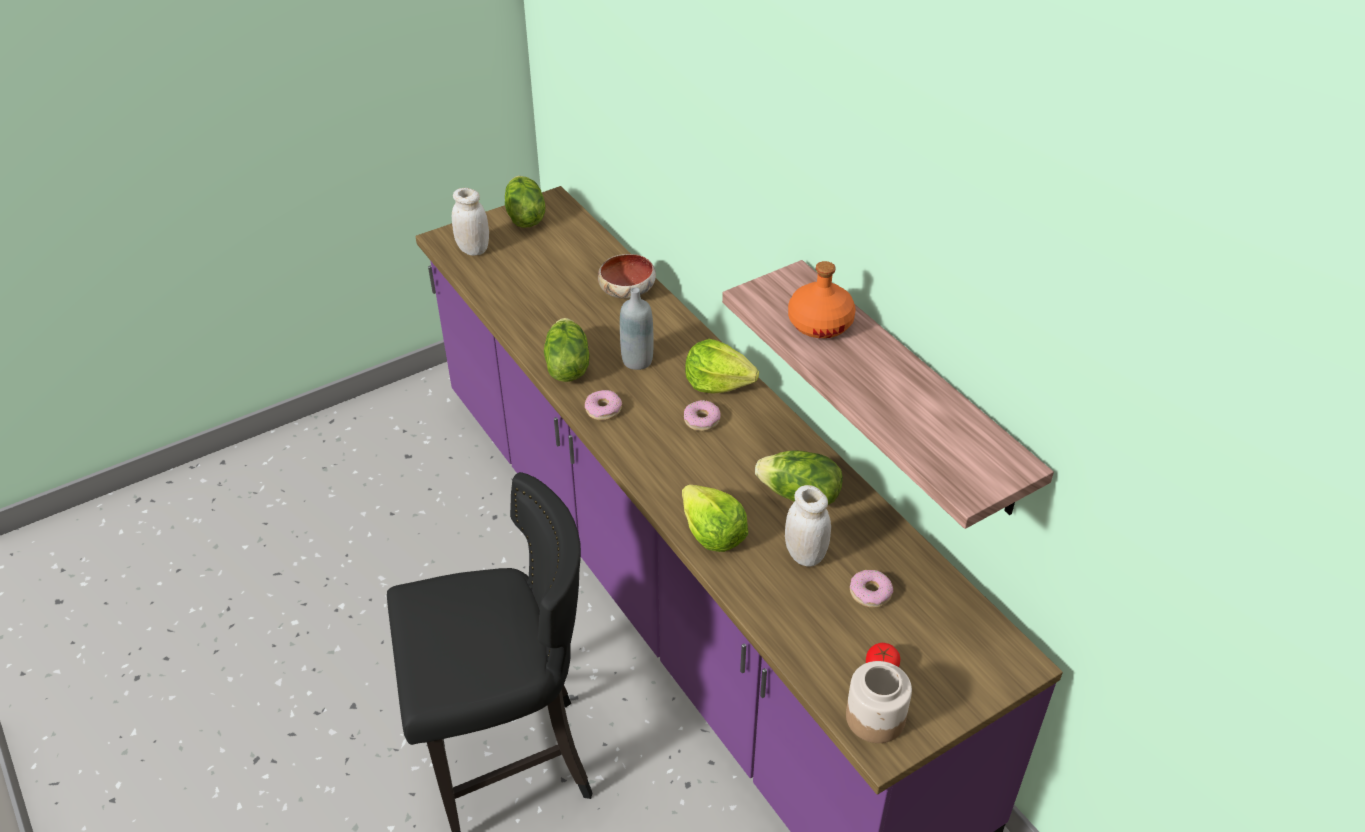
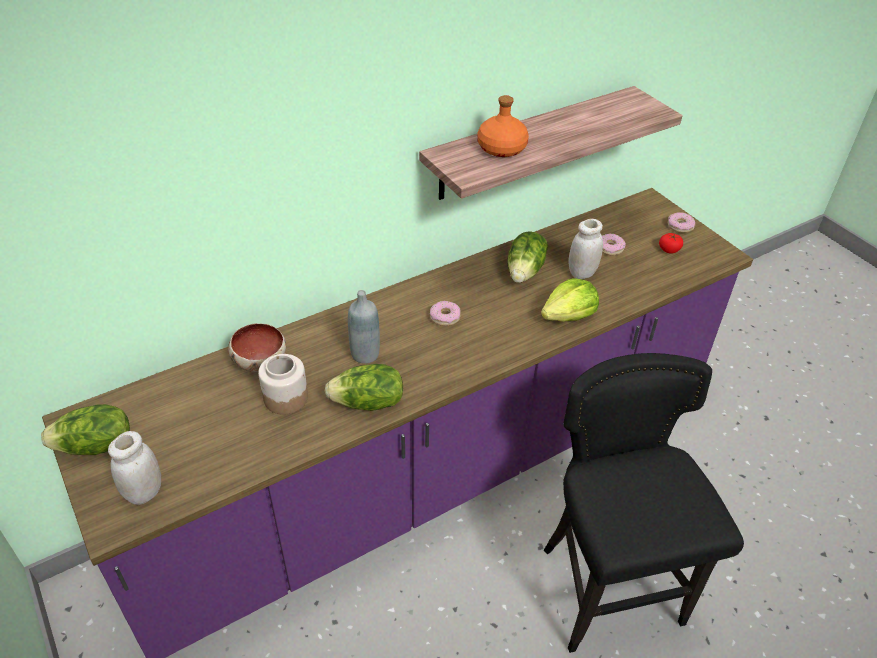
camera: 90 degrees left, 0 degrees up
donut [585,390,622,420] -> donut moved to [668,213,695,233]
lettuce [685,339,759,394] -> none
jar [846,661,912,743] -> jar moved to [258,354,308,415]

